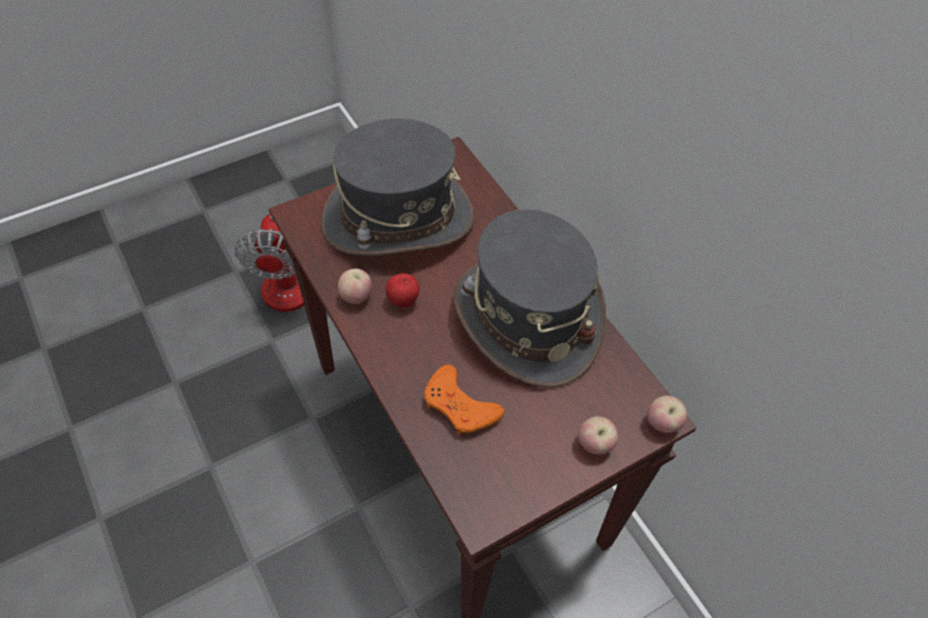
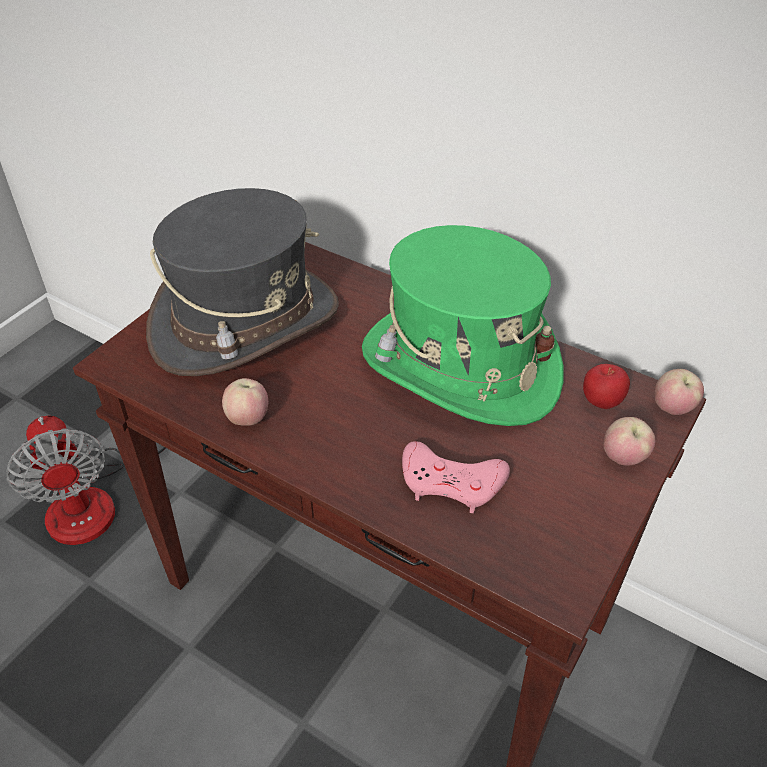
camera: 25 degrees left, 10 degrees down
apple [386,273,420,307] -> apple moved to [583,364,630,409]
orange game controller [424,365,504,435] -> pink game controller [402,441,510,513]
grey hat [454,209,606,388] -> green hat [362,225,563,426]

